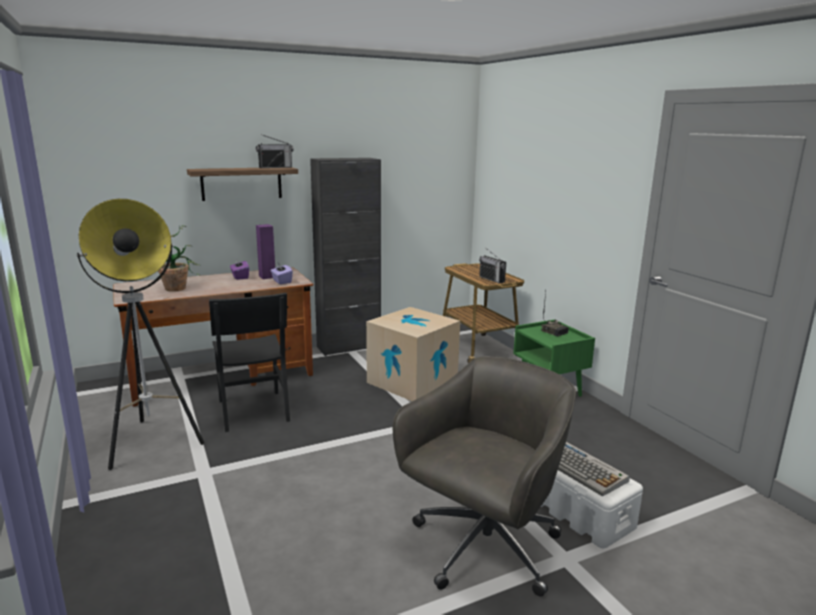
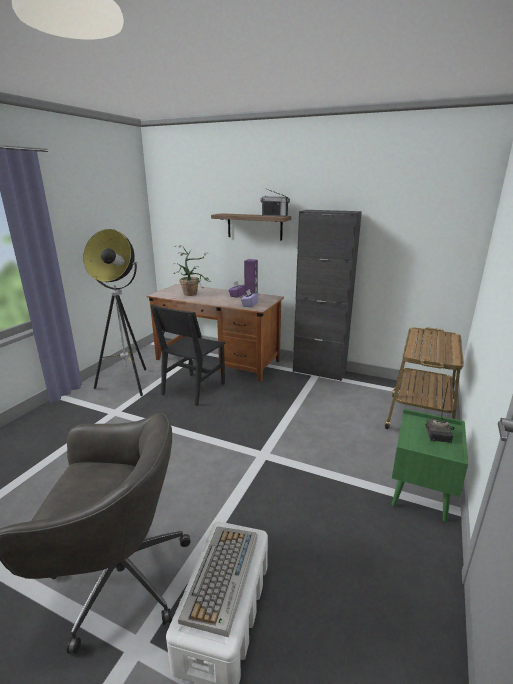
camera: 50 degrees right, 5 degrees up
cardboard box [366,307,460,401] -> none
radio [479,248,506,283] -> none

